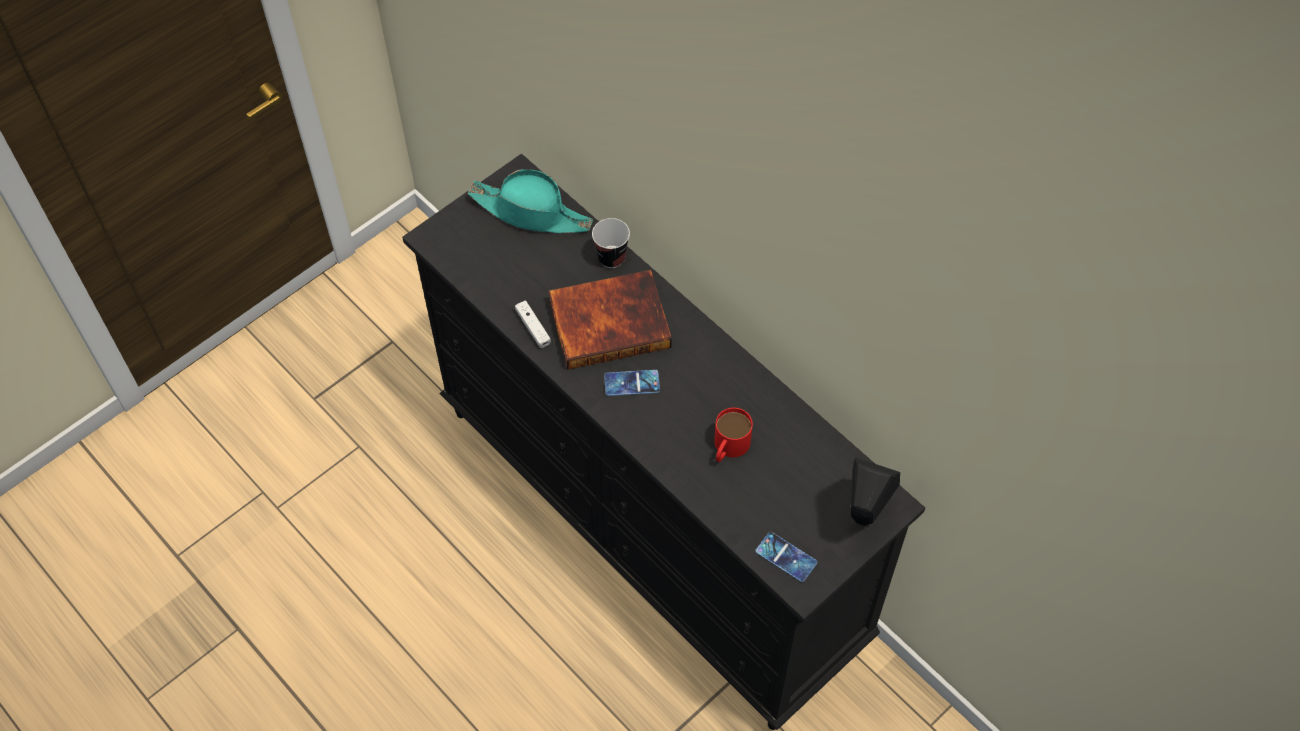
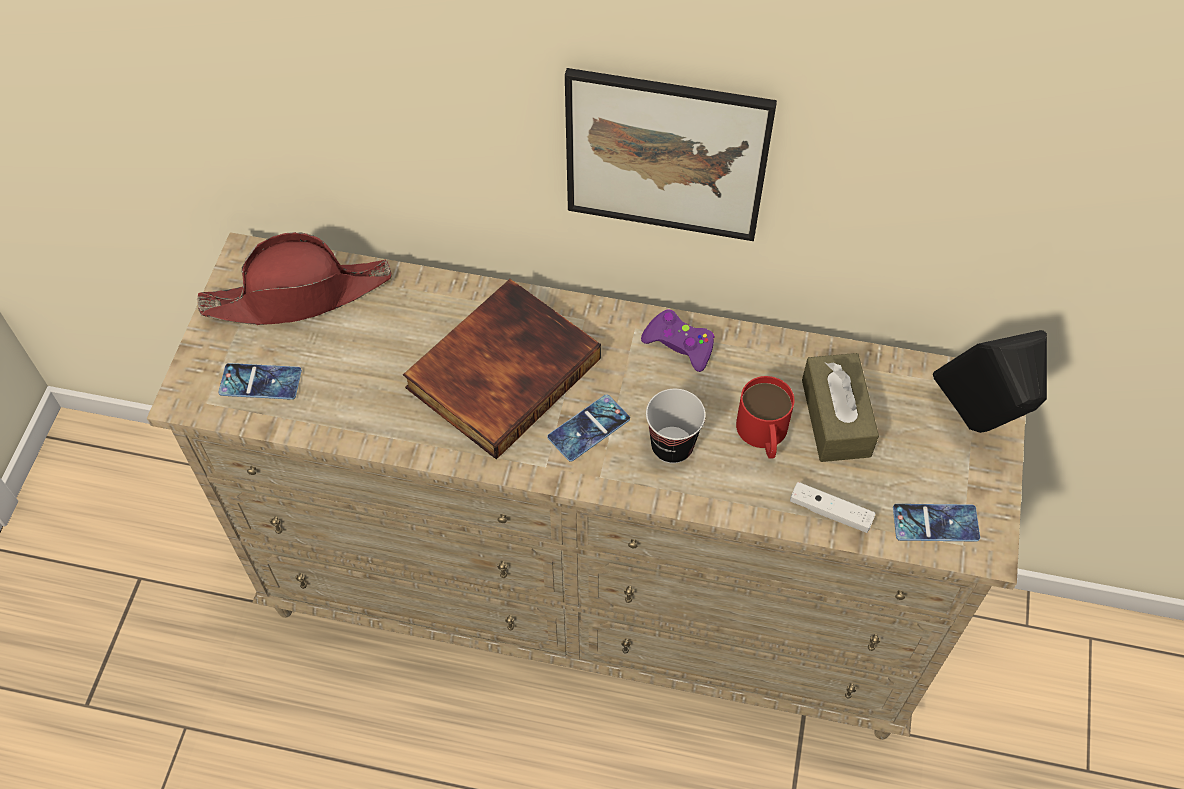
camera: 35 degrees left, 0 degrees up
black dresser [402,154,925,730] -> beige dresser [147,232,1025,740]
turquoise hat [468,170,593,233] -> red hat [197,232,392,325]
white game controller [515,300,551,348] -> white game controller moved to [790,482,875,533]
cup [592,218,630,268] -> cup moved to [646,389,706,464]
none -> phone [218,363,302,400]
none -> picture [565,68,777,241]
none -> purple game controller [641,309,714,372]
none -> brown tissue box [802,353,879,462]

